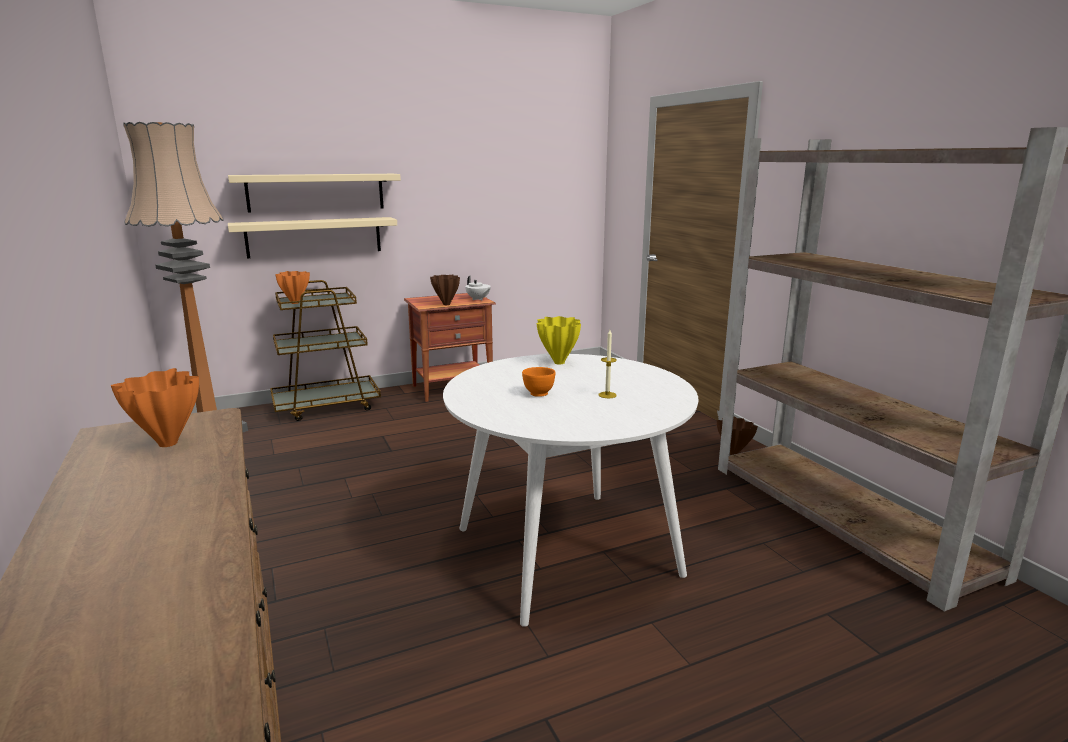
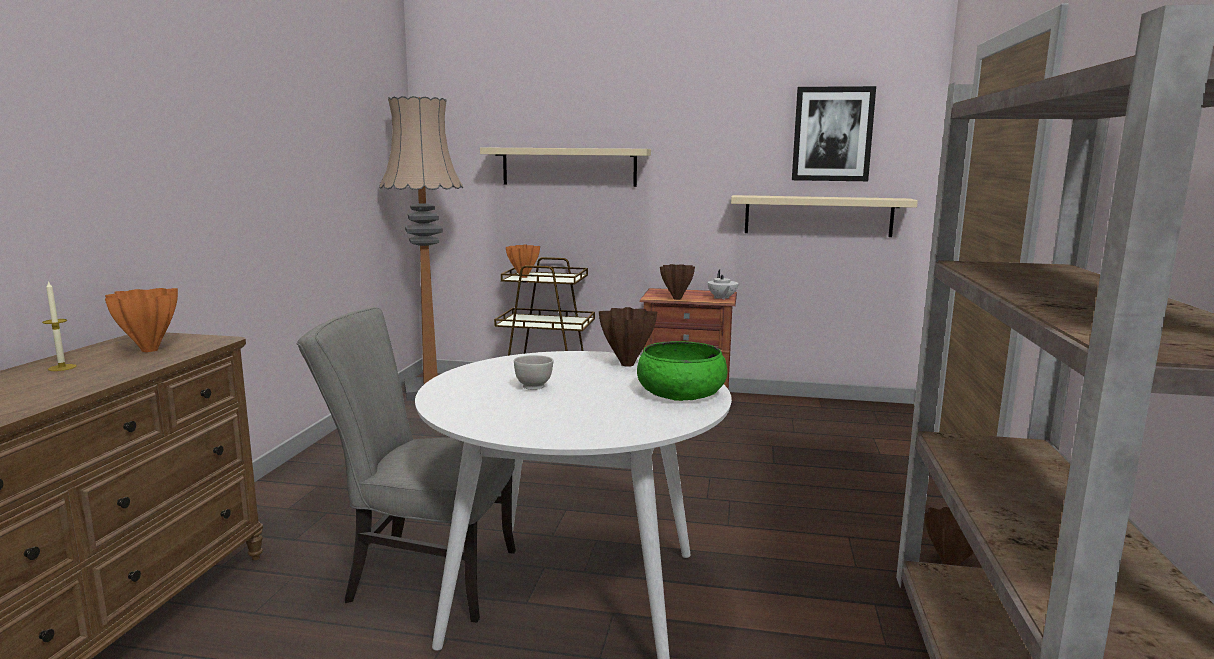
camera: 35 degrees right, 5 degrees down
beige shelf [228,217,397,258] -> beige shelf moved to [731,195,918,237]
orange bowl [522,367,555,397] -> white bowl [514,355,553,390]
yellow vase [537,316,581,364] -> brown vase [599,307,657,367]
candle [598,330,617,398] -> candle moved to [42,280,76,371]
none -> grey chair [297,307,516,623]
none -> green bowl [637,341,728,401]
none -> picture [792,86,876,181]

